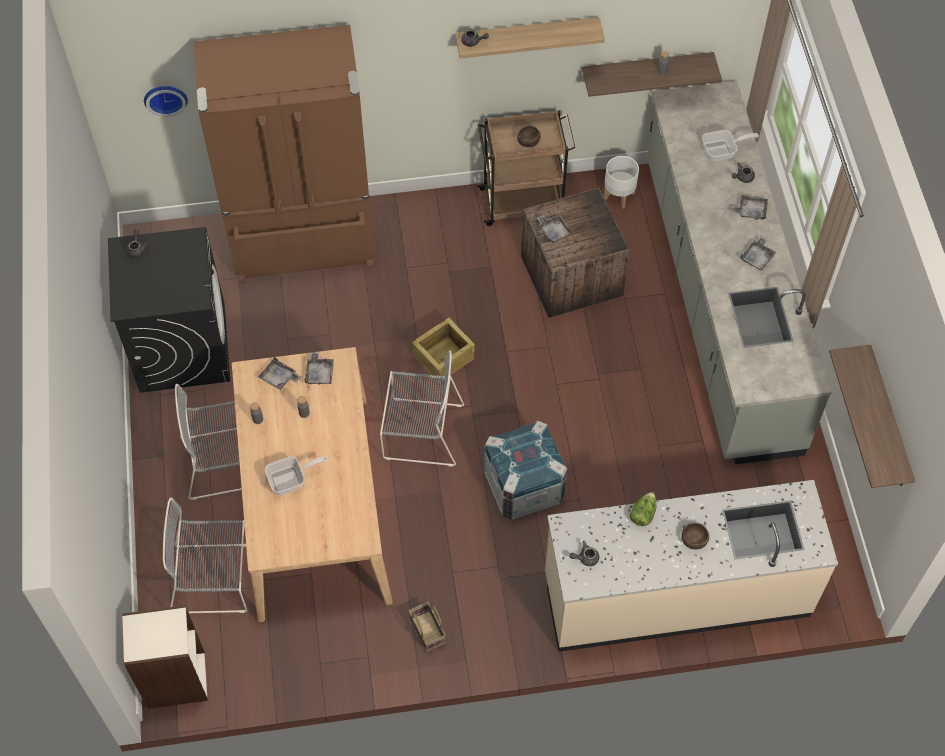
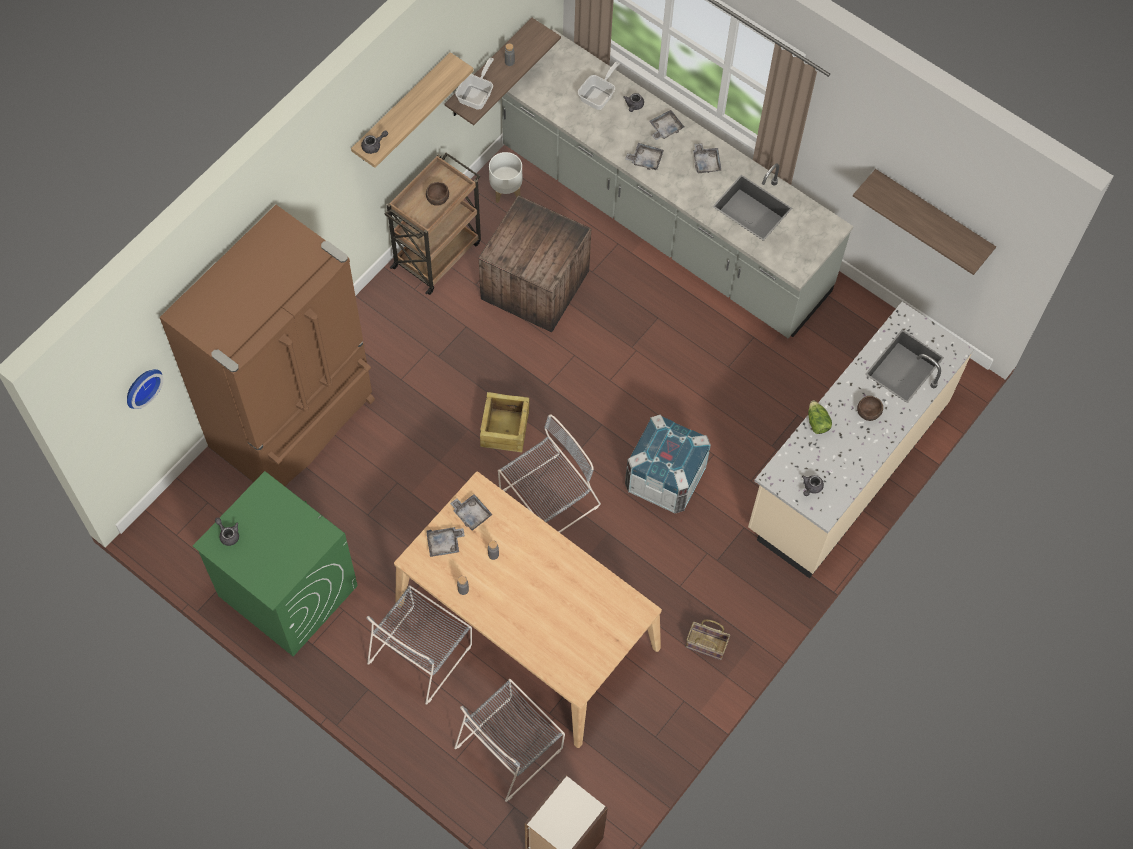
camera: 45 degrees left, 5 degrees up
black washing machine [108,227,230,393] -> green washing machine [193,471,358,656]
frying pan [265,456,328,495] -> frying pan moved to [455,58,494,110]
grey tray [537,214,573,243] -> grey tray moved to [625,143,664,170]

